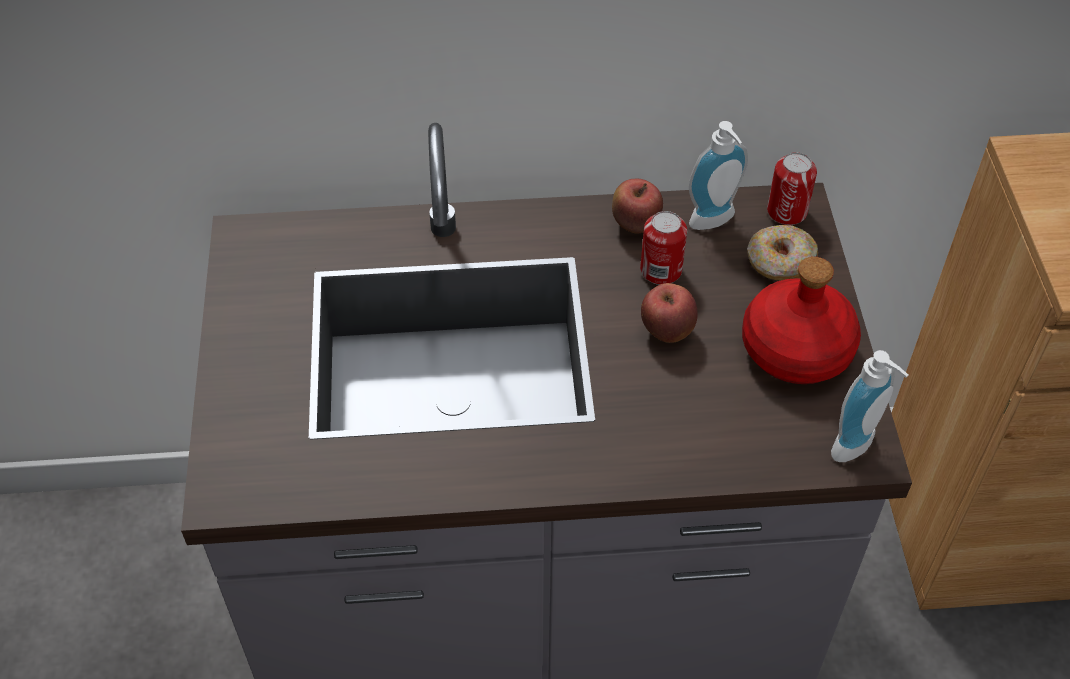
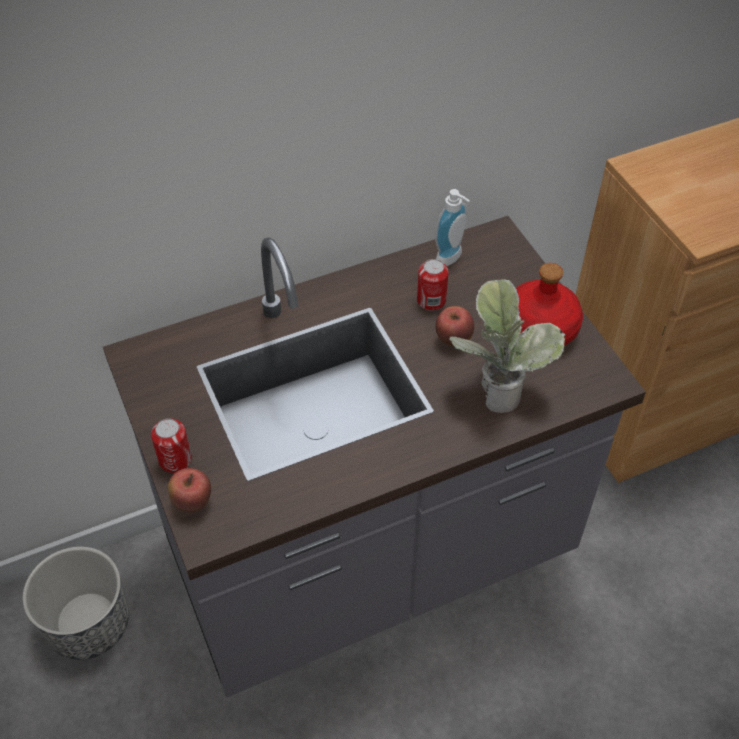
camera: 20 degrees left, 0 degrees up
apple [612,179,663,234] -> apple moved to [168,468,211,512]
donut [747,225,818,280] -> none
can [767,152,817,225] -> can moved to [151,418,192,473]
soap dispenser [831,350,908,462] -> none
none -> planter [22,547,129,660]
none -> potted plant [449,279,566,413]

